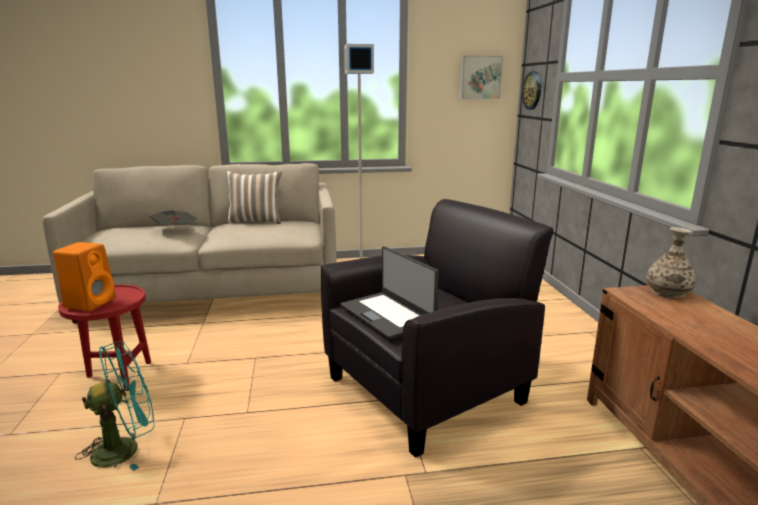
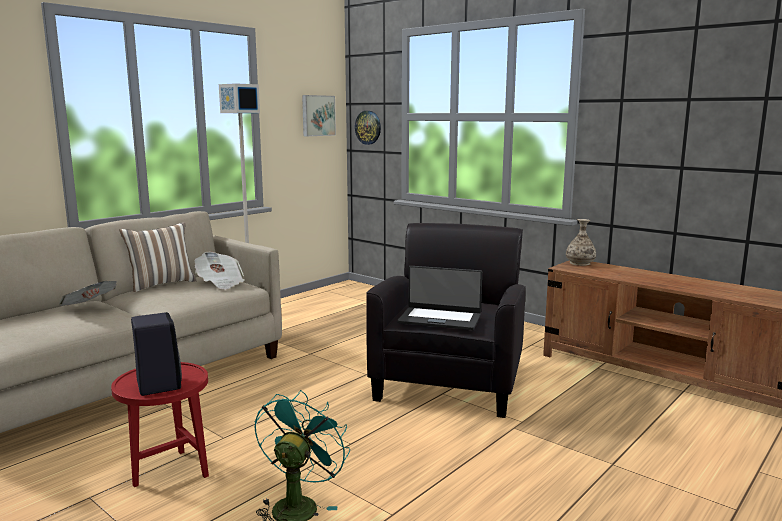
camera: 40 degrees left, 5 degrees down
orange speaker [53,242,115,311] -> black speaker [131,312,182,396]
none -> newspaper [194,252,245,290]

